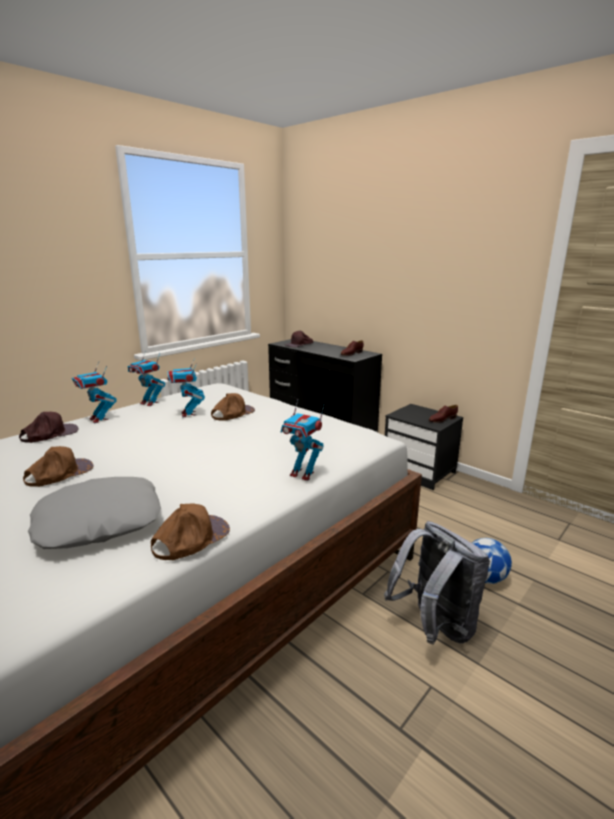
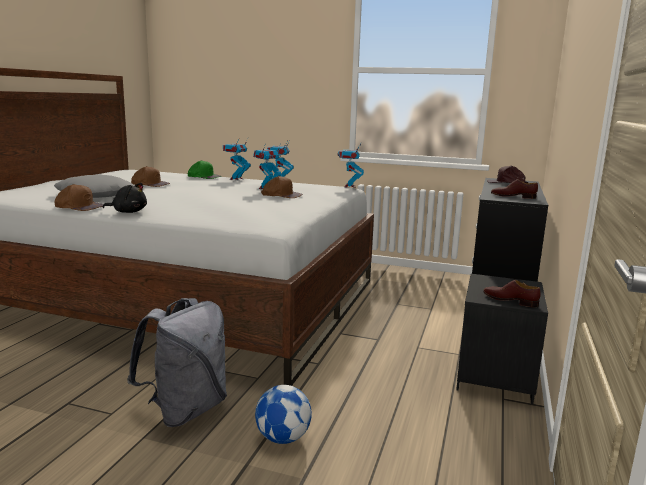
camera: 65 degrees right, 5 degrees down
brown cap [19,412,79,443] -> green cap [188,161,222,179]
toy robot [281,400,324,481] -> toy robot moved to [337,144,364,188]
none -> black plush toy [103,183,147,213]

